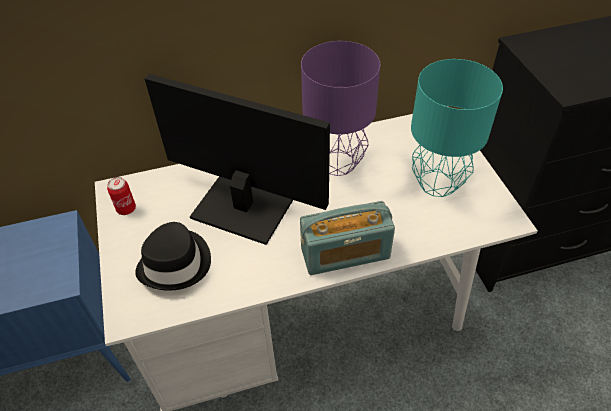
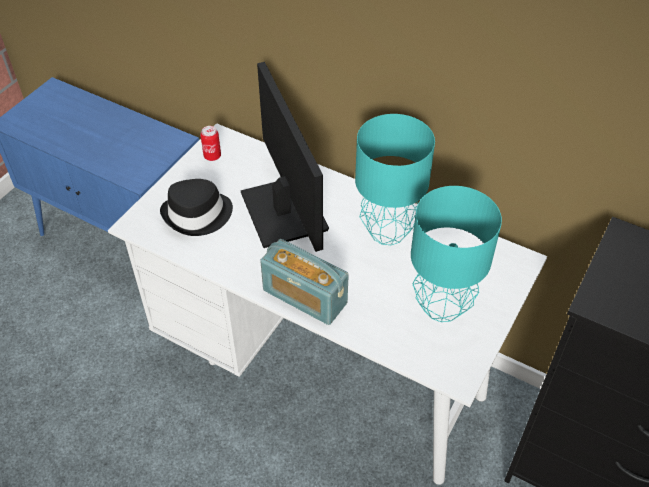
camera: 45 degrees right, 0 degrees up
purple table lamp [301,41,380,176] -> turquoise table lamp [355,114,435,245]

